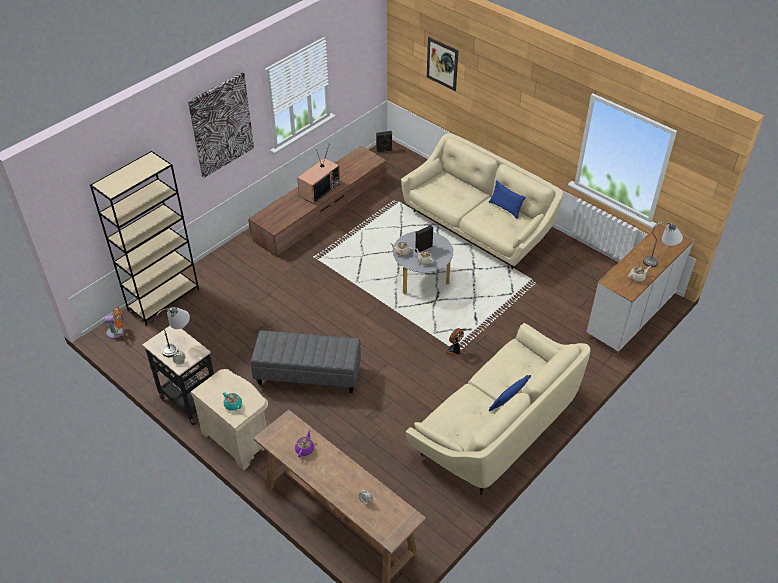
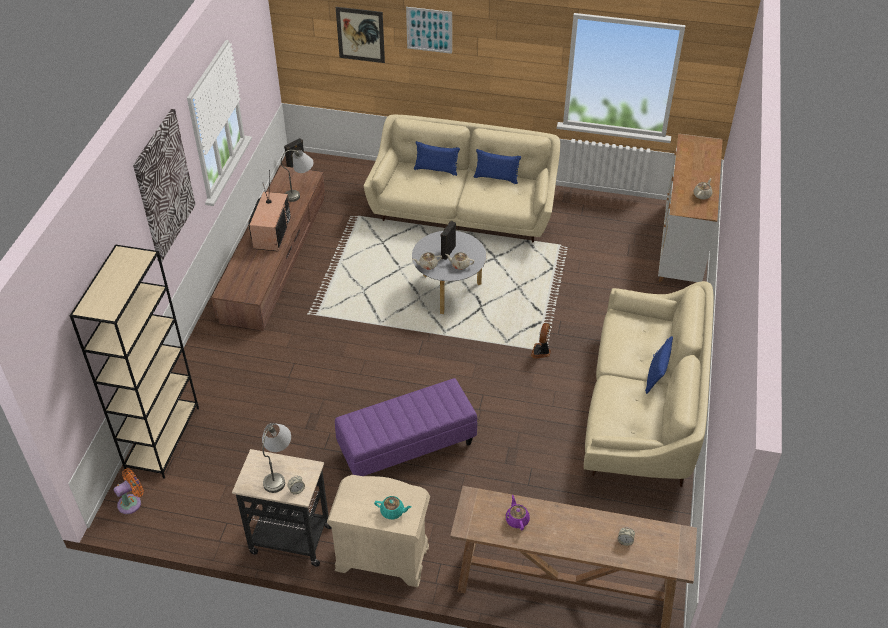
camera: 30 degrees left, 0 degrees up
grey ottoman [251,330,361,393] -> purple ottoman [335,378,478,476]
grey table lamp [643,222,683,267] -> grey table lamp moved to [281,150,313,202]
none -> picture [406,7,452,54]
none -> blue pillow [414,141,460,176]

